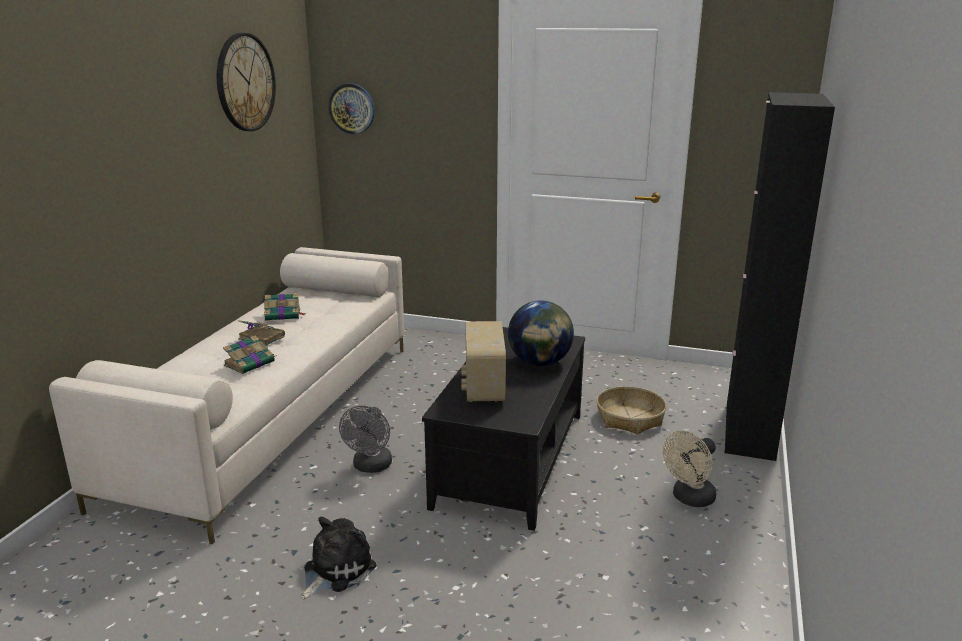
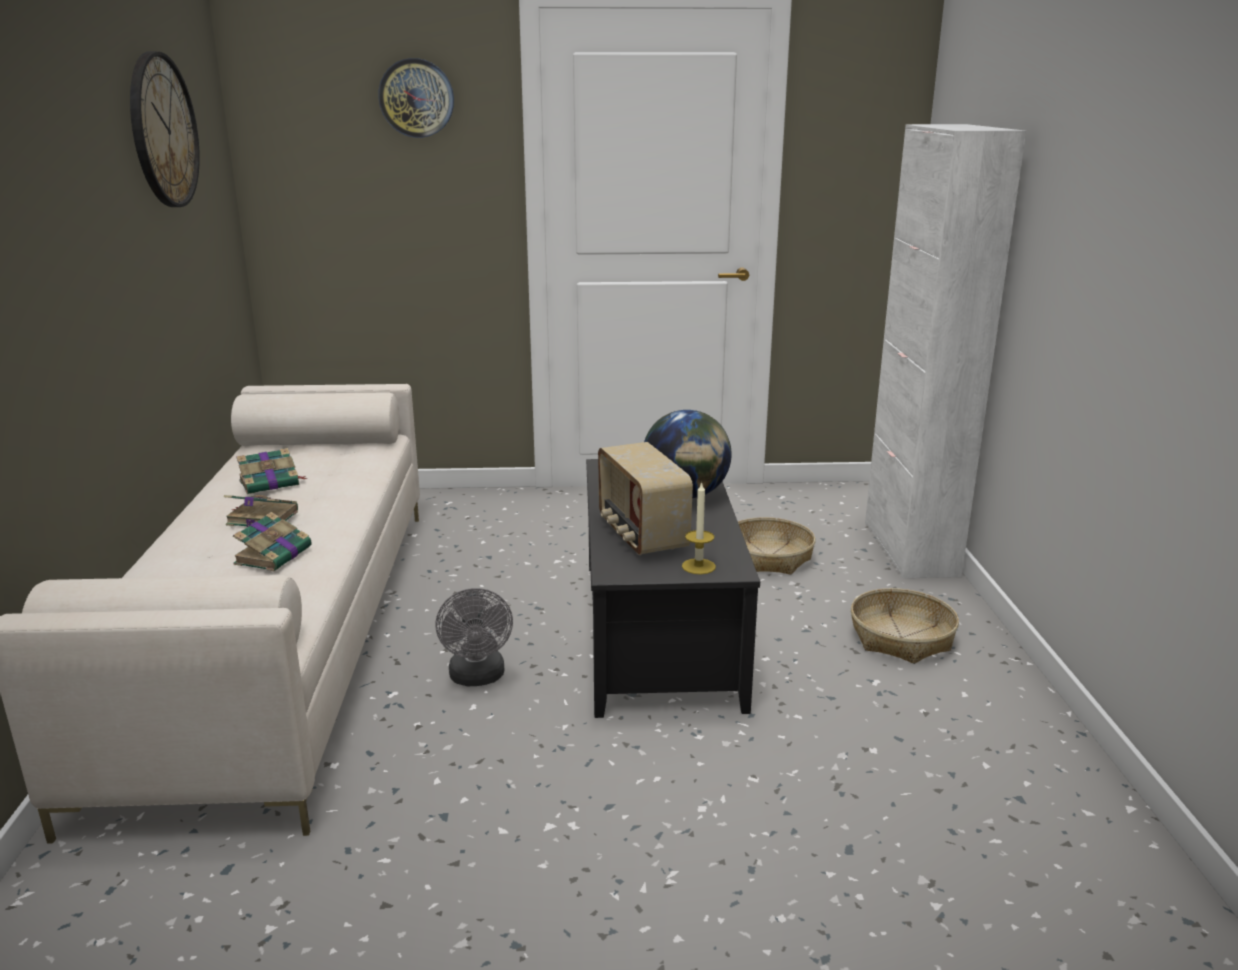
camera: 20 degrees left, 0 degrees up
plush toy [301,516,376,599] -> none
wall clock [328,83,375,134] -> wall clock moved to [378,58,454,138]
beige fan [663,430,716,507] -> basket [851,588,959,664]
black cabinet [725,92,835,461] -> white cabinet [865,124,1026,578]
none -> candle [682,481,716,574]

